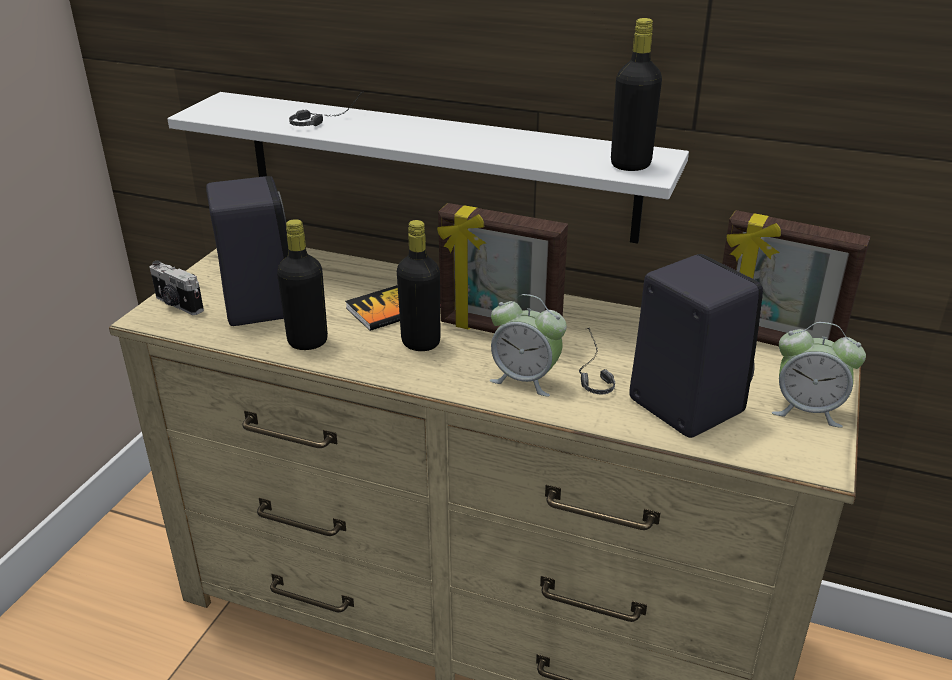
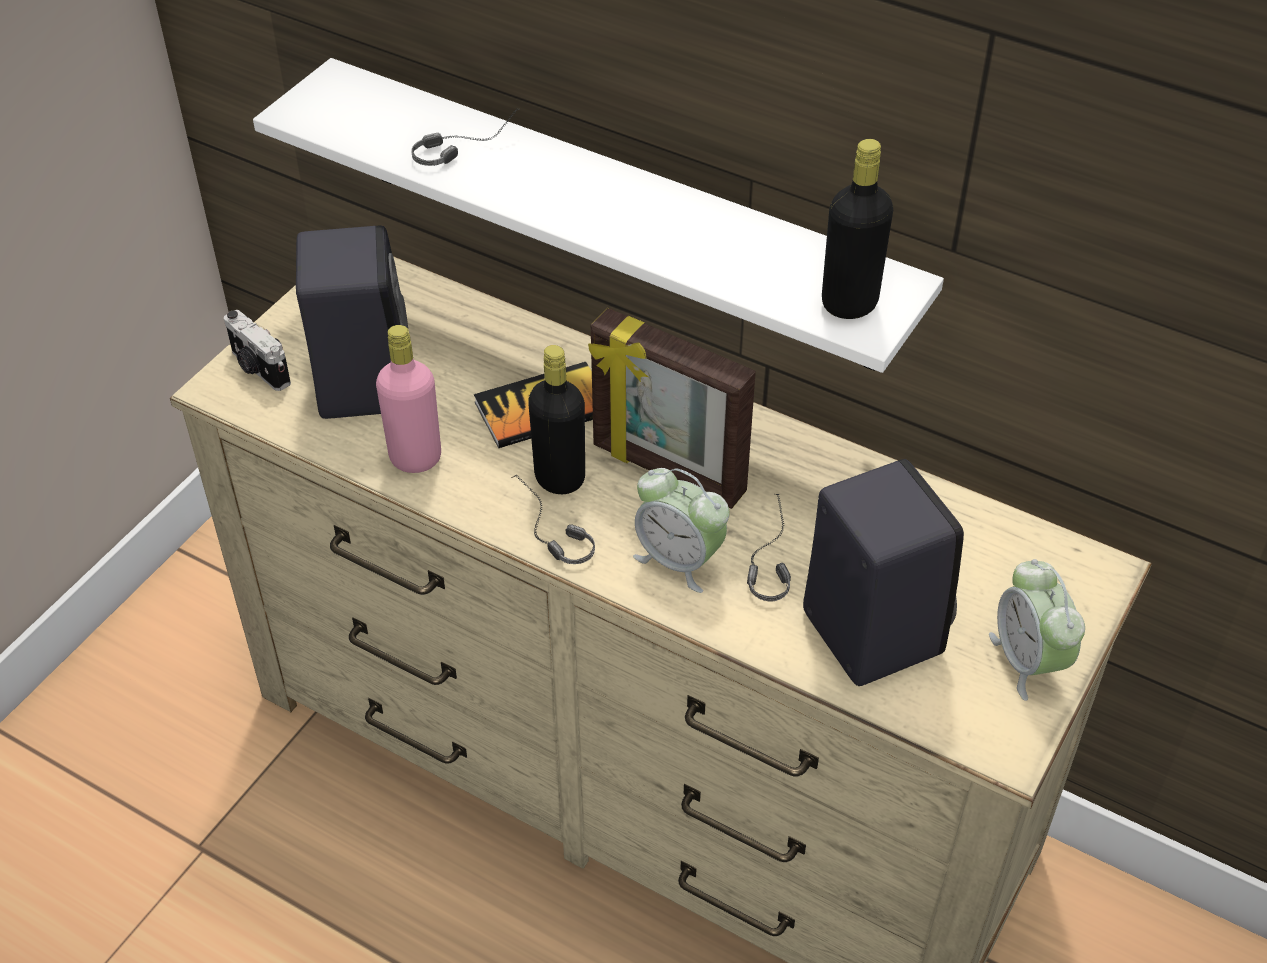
camera: 10 degrees right, 15 degrees up
black bottle [277,219,328,350] -> pink bottle [376,325,441,473]
picture frame [722,210,870,346] -> none
alarm clock [772,322,866,428] -> alarm clock turned 45 degrees clockwise [989,559,1085,701]
none -> headphones [511,475,595,564]

